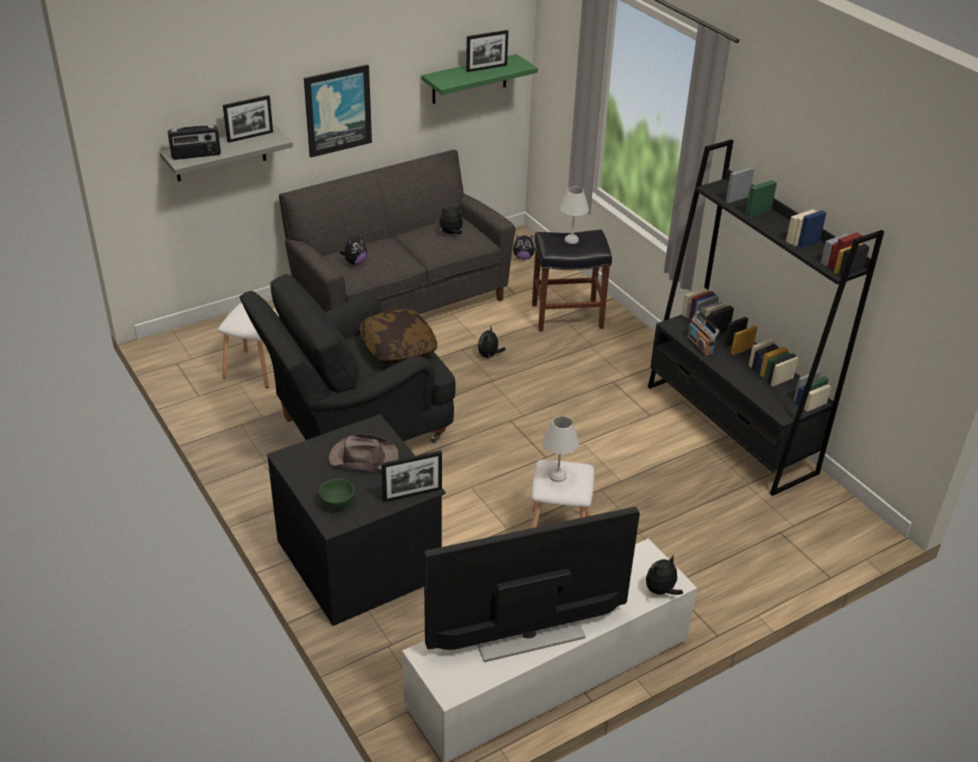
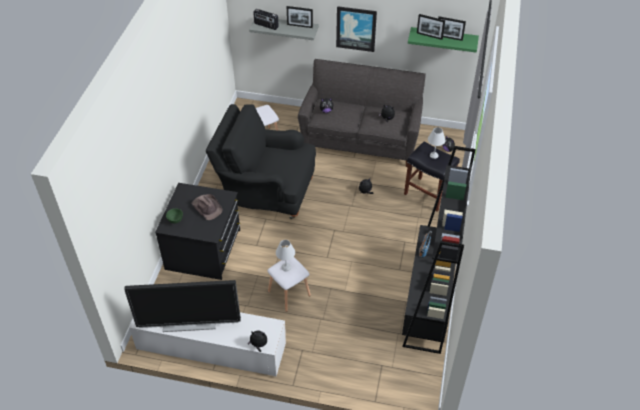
camera: 45 degrees right, 10 degrees up
pillow [360,309,437,364] -> none
picture frame [381,450,442,502] -> picture frame moved to [417,14,445,40]
television [424,507,640,662] -> television turned 150 degrees clockwise [124,280,241,332]

